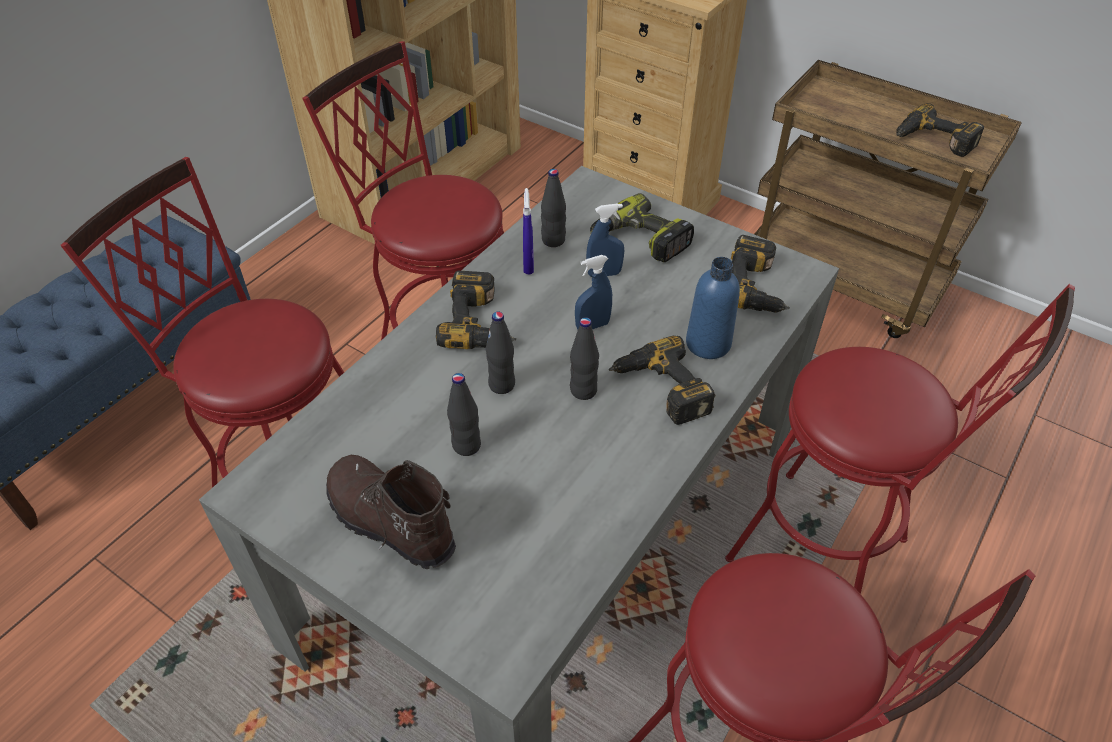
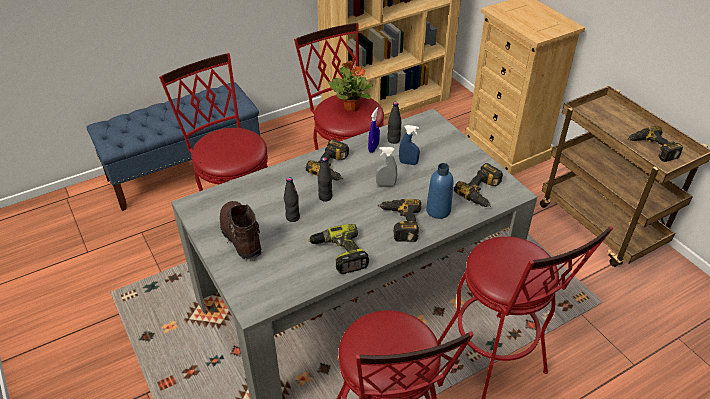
camera: 25 degrees right, 5 degrees down
black bottle [570,317,599,400] -> none
blue spray bottle [575,255,612,329] -> grey spray bottle [376,147,397,186]
power drill [590,193,694,262] -> power drill moved to [308,224,369,274]
none -> potted plant [328,61,373,111]

